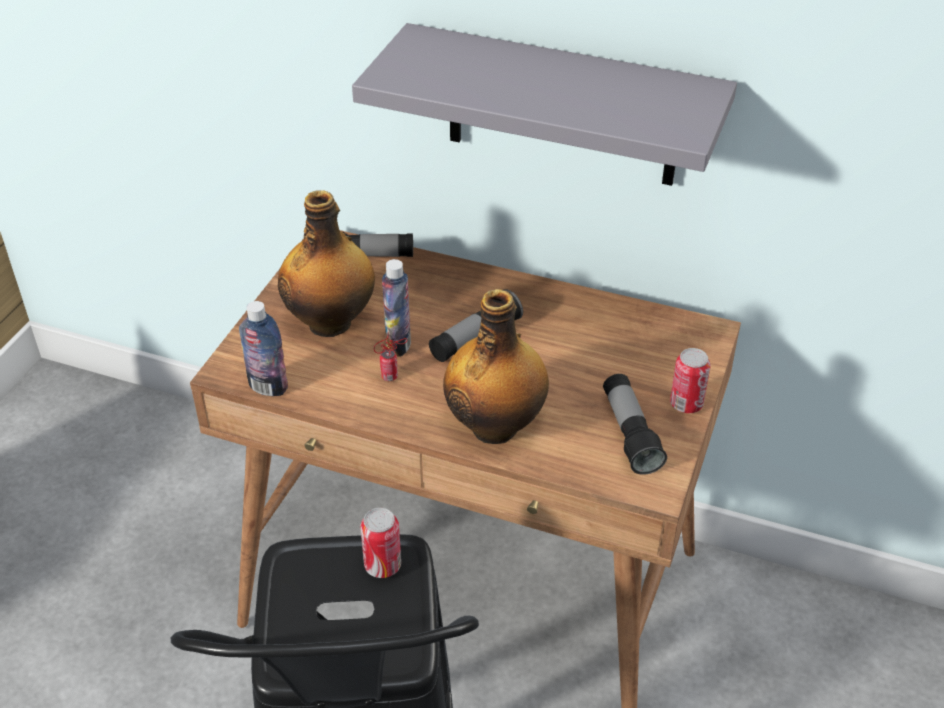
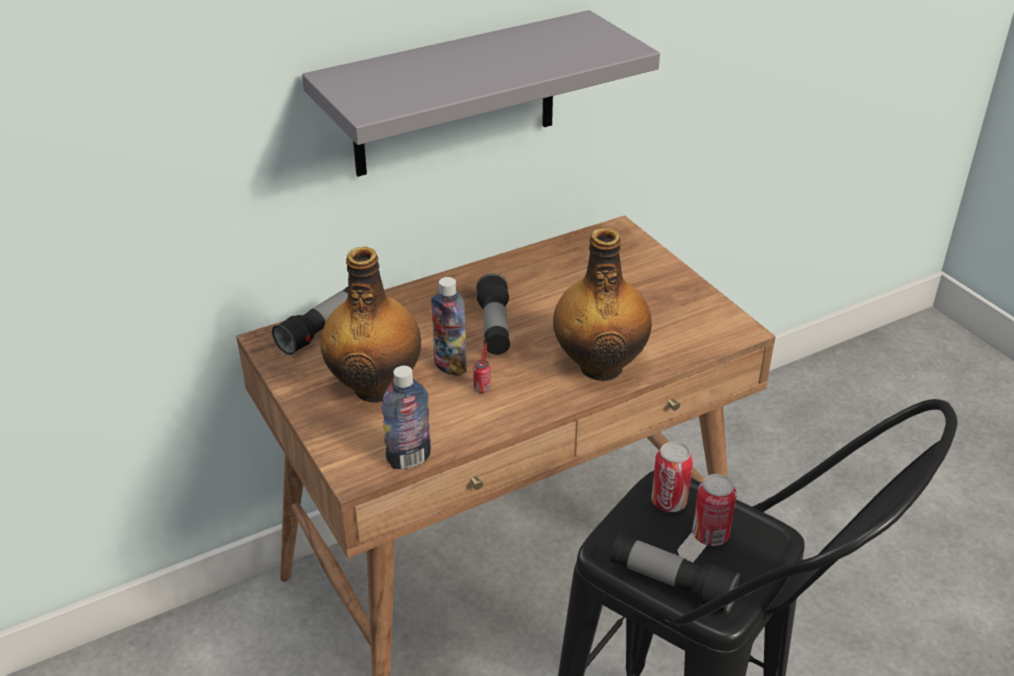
camera: 50 degrees left, 5 degrees down
flashlight [603,374,667,475] -> flashlight moved to [610,533,742,614]
can [670,348,711,413] -> can moved to [692,474,737,546]

